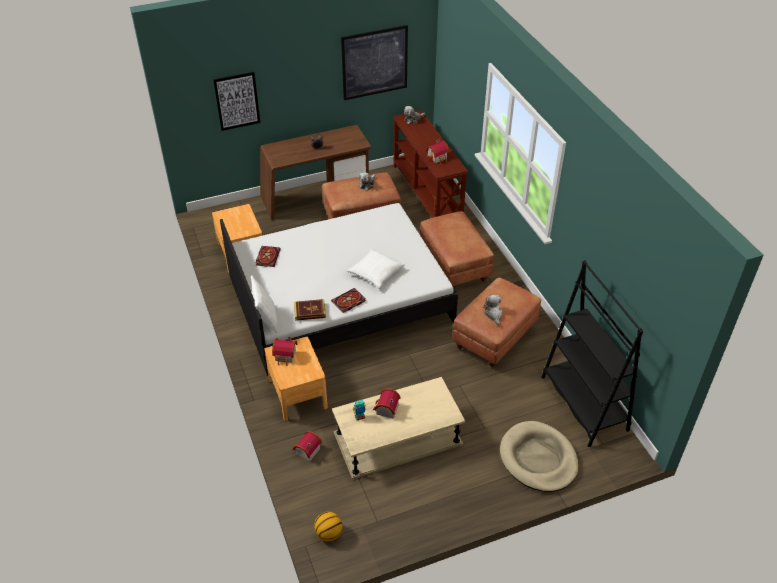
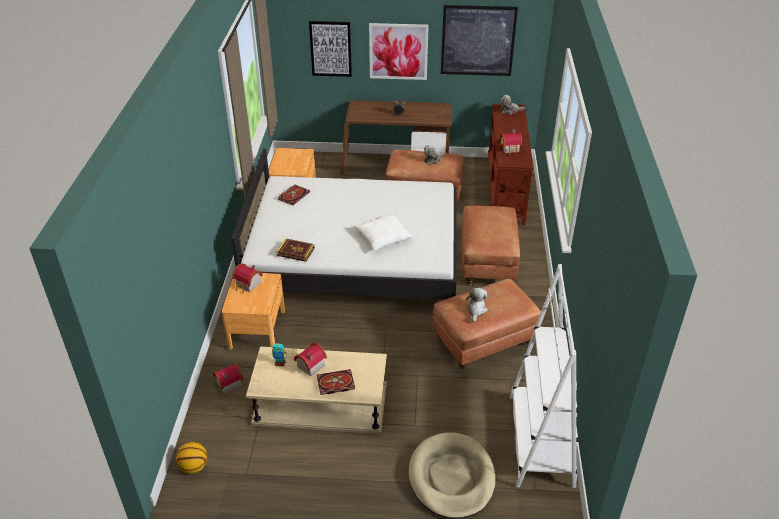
camera: 25 degrees right, 5 degrees down
white pillow [251,276,278,333] -> none
book [331,288,366,313] -> book moved to [317,369,355,395]
black bookcase [541,260,644,447] -> white bookcase [510,264,579,488]
none -> picture [369,23,429,80]

